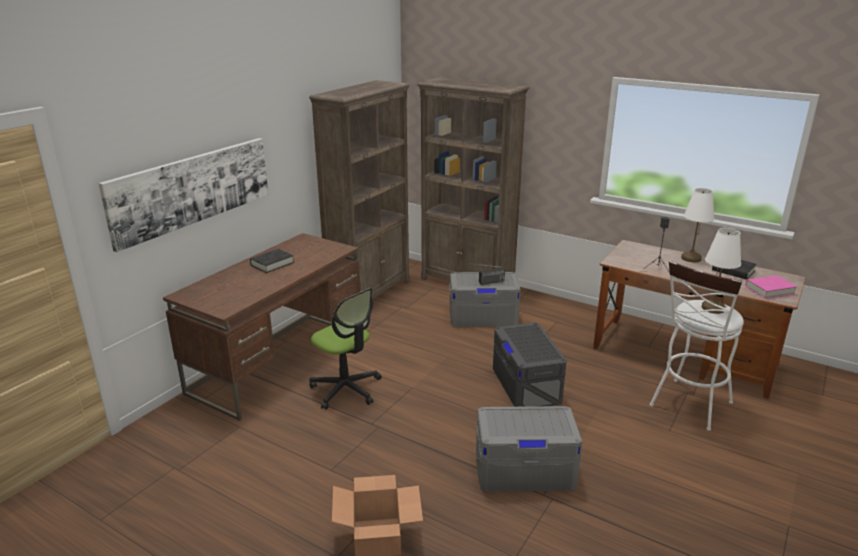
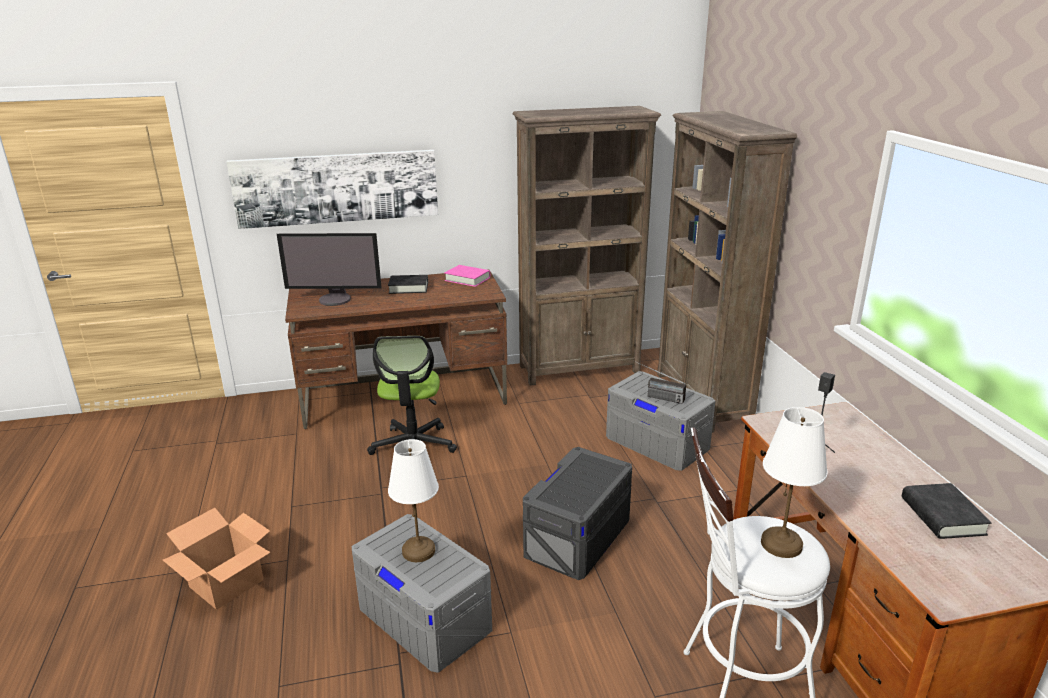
camera: 45 degrees right, 0 degrees up
white table lamp [681,188,714,263] -> white table lamp moved to [388,439,439,562]
pink book [745,275,797,299] -> pink book moved to [444,265,490,287]
none -> monitor [277,233,382,306]

